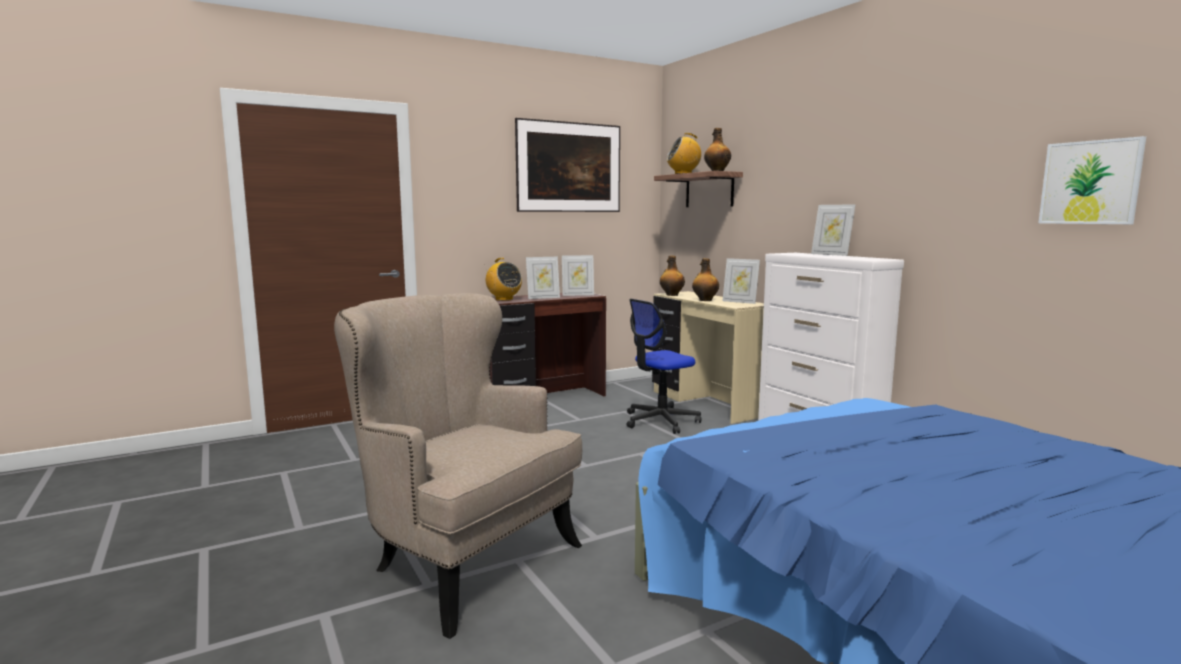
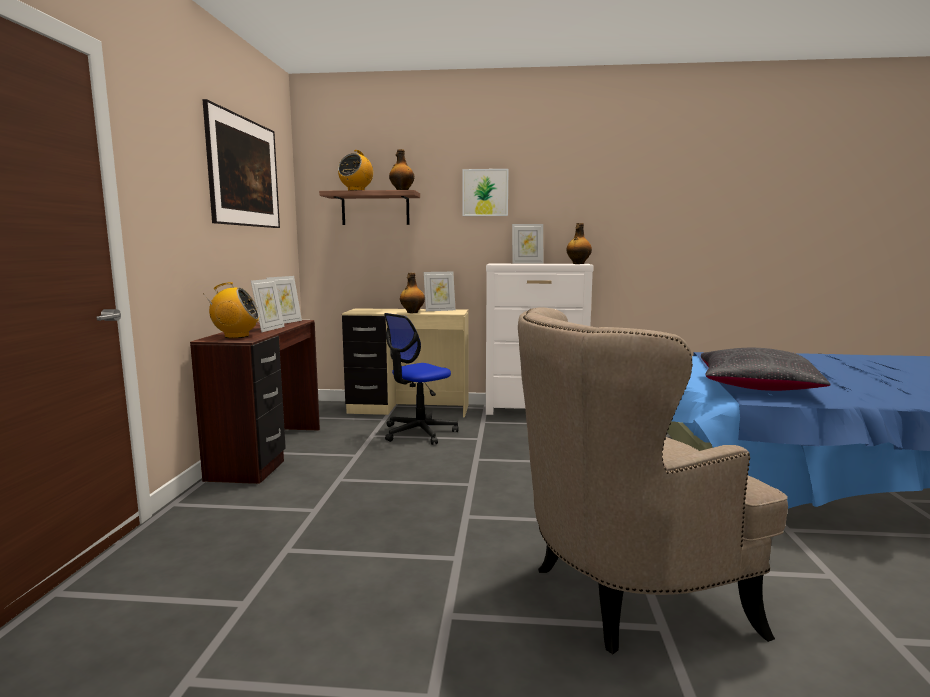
camera: 55 degrees left, 0 degrees up
office chair [626,299,702,434] -> office chair turned 45 degrees clockwise [384,313,459,445]
bottle [660,255,685,296] -> bottle moved to [566,223,592,264]
picture [1038,136,1146,224] -> picture moved to [463,169,509,216]
none -> black pillow [701,348,831,391]

